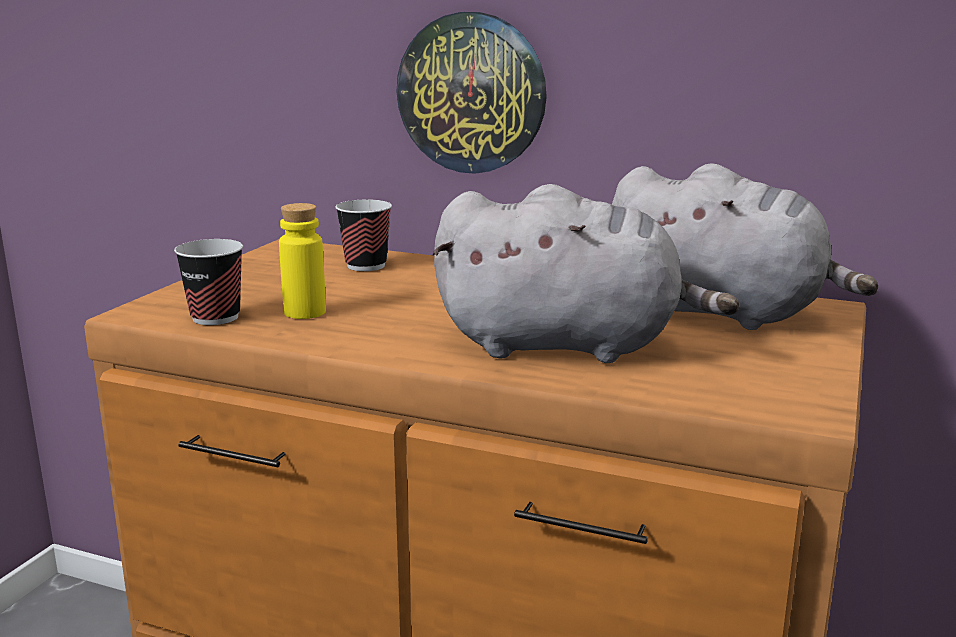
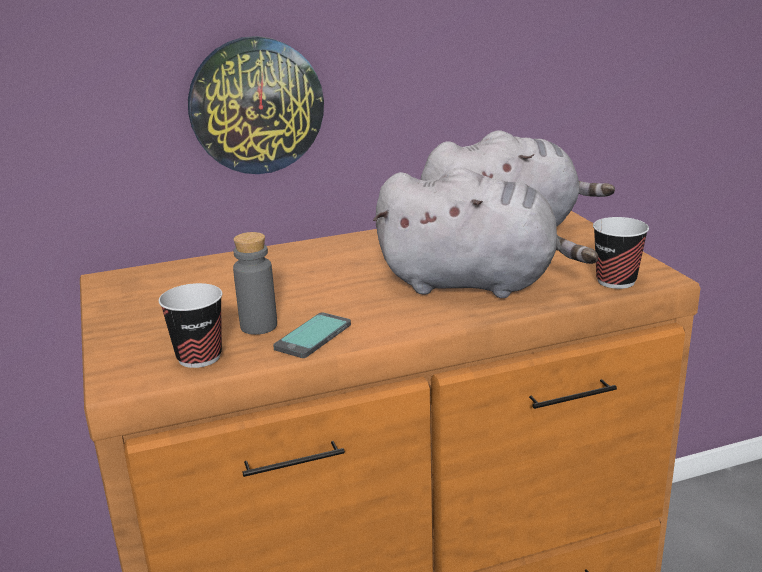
camera: 40 degrees left, 5 degrees up
yellow bottle [279,203,326,319] -> grey bottle [233,232,277,335]
cup [335,200,392,271] -> cup moved to [593,217,649,289]
grey plush toy [433,184,740,363] -> grey plush toy turned 45 degrees clockwise [373,167,598,298]
none -> phone [273,312,351,358]

